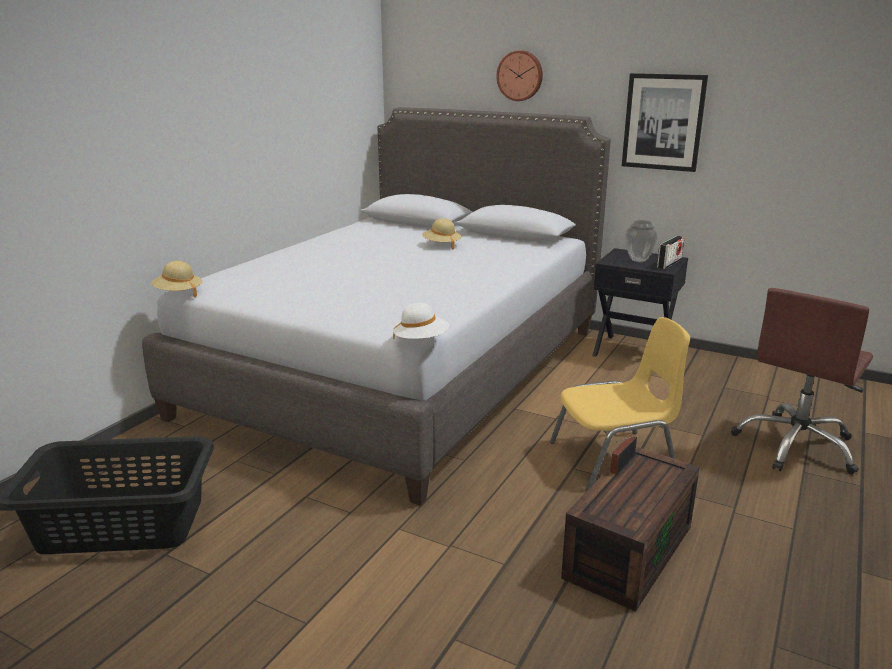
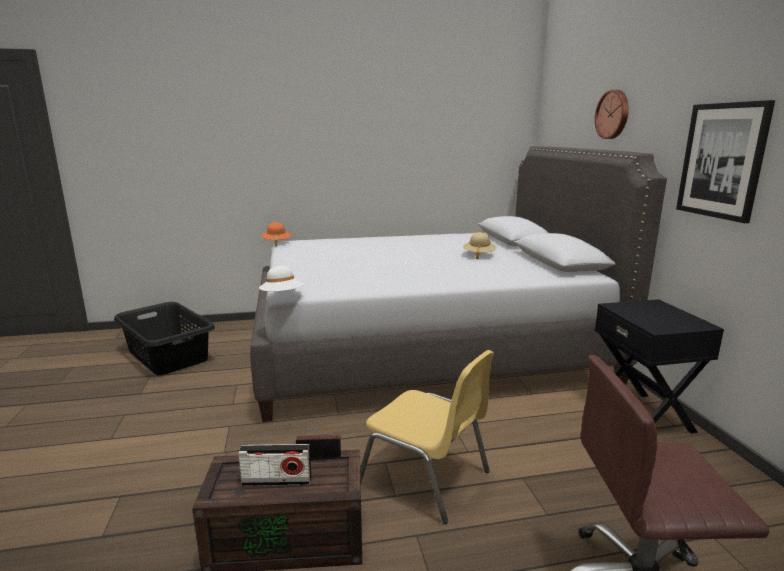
camera: 50 degrees right, 5 degrees down
beige hat [151,261,203,297] -> orange hat [261,222,291,246]
vase [625,220,658,262] -> none
radio [657,236,685,269] -> radio moved to [238,444,311,486]

